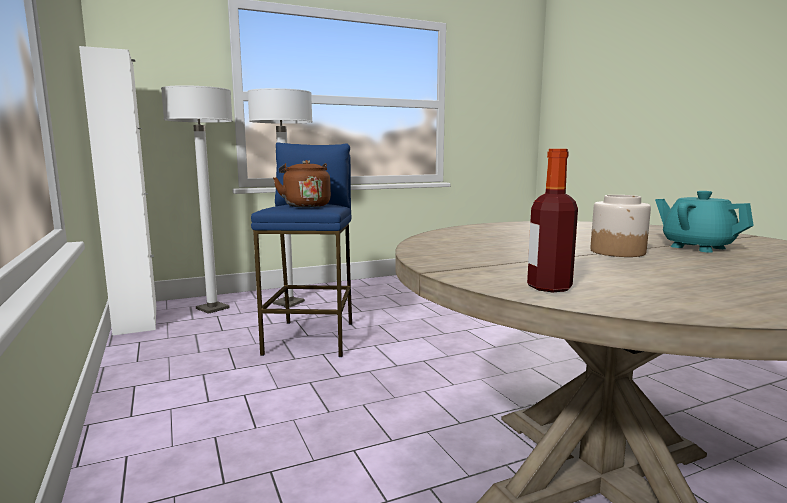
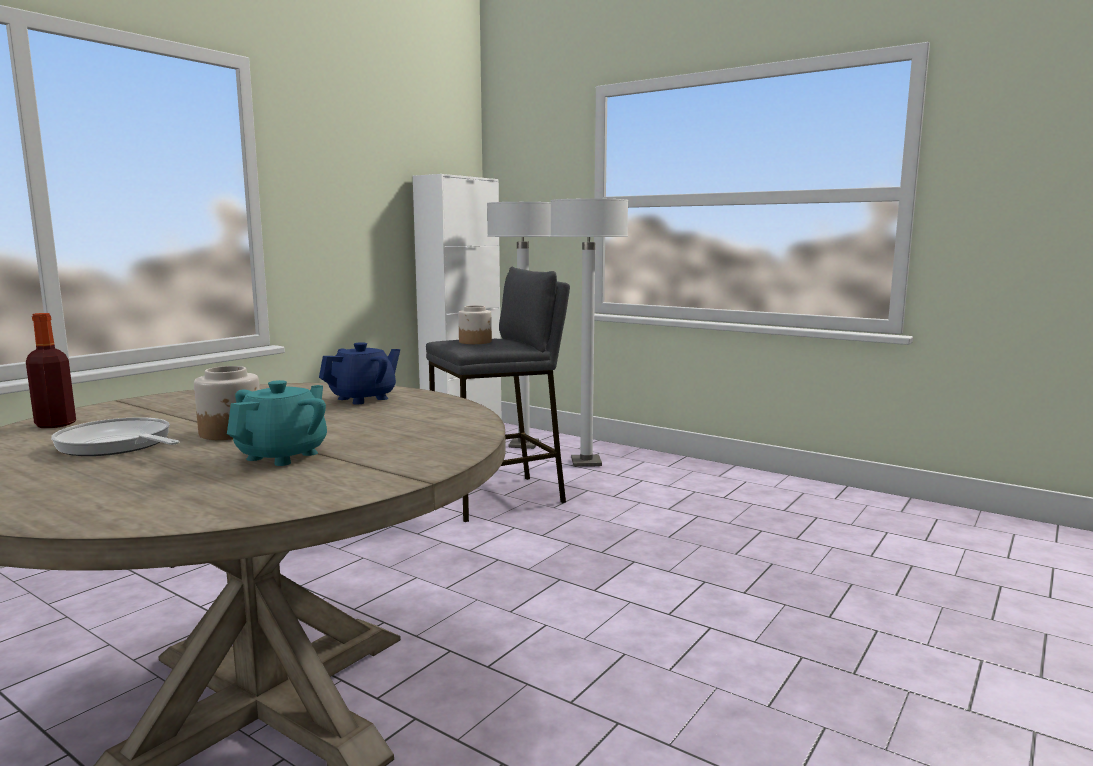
camera: 60 degrees right, 0 degrees up
blue stool [251,142,352,357] -> grey stool [426,266,570,522]
brown kettle [273,160,331,207] -> jar [458,306,492,344]
none -> frying pan [51,417,180,456]
none -> blue teapot [319,342,400,405]

